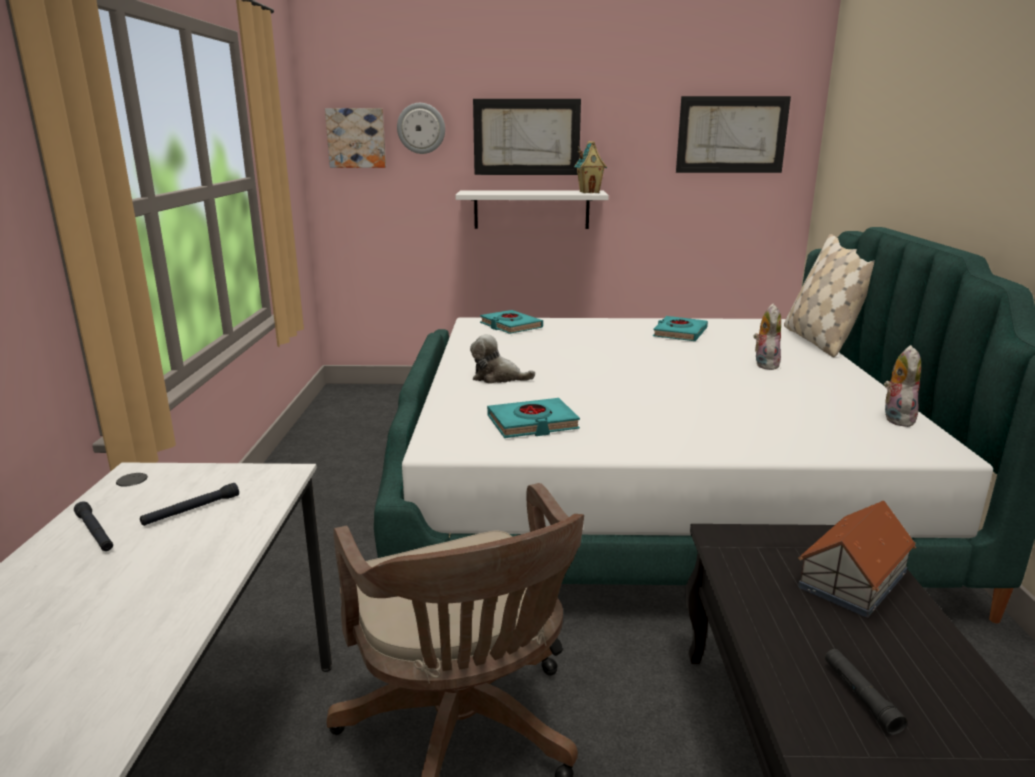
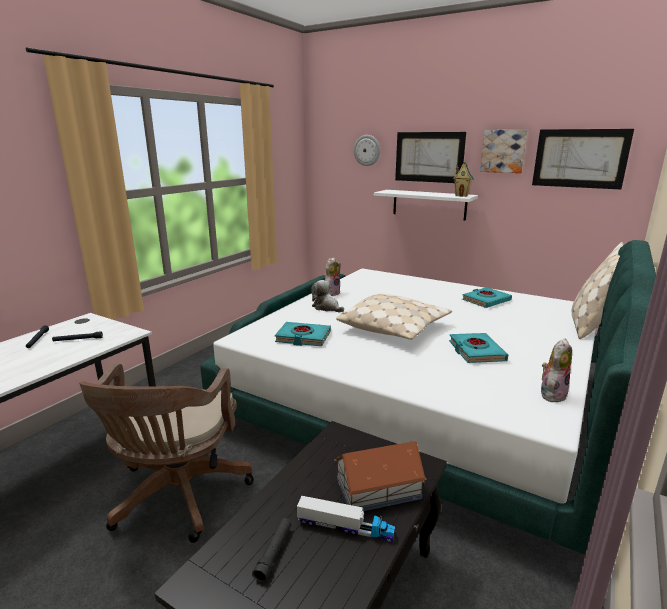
camera: 30 degrees right, 0 degrees up
picture [325,108,386,168] -> picture moved to [480,130,528,173]
turquoise book [480,310,543,334] -> turquoise book moved to [449,333,508,363]
plush toy [754,304,781,370] -> plush toy moved to [325,257,341,296]
none -> toy truck [297,496,395,543]
none -> beige pillow [336,294,452,340]

